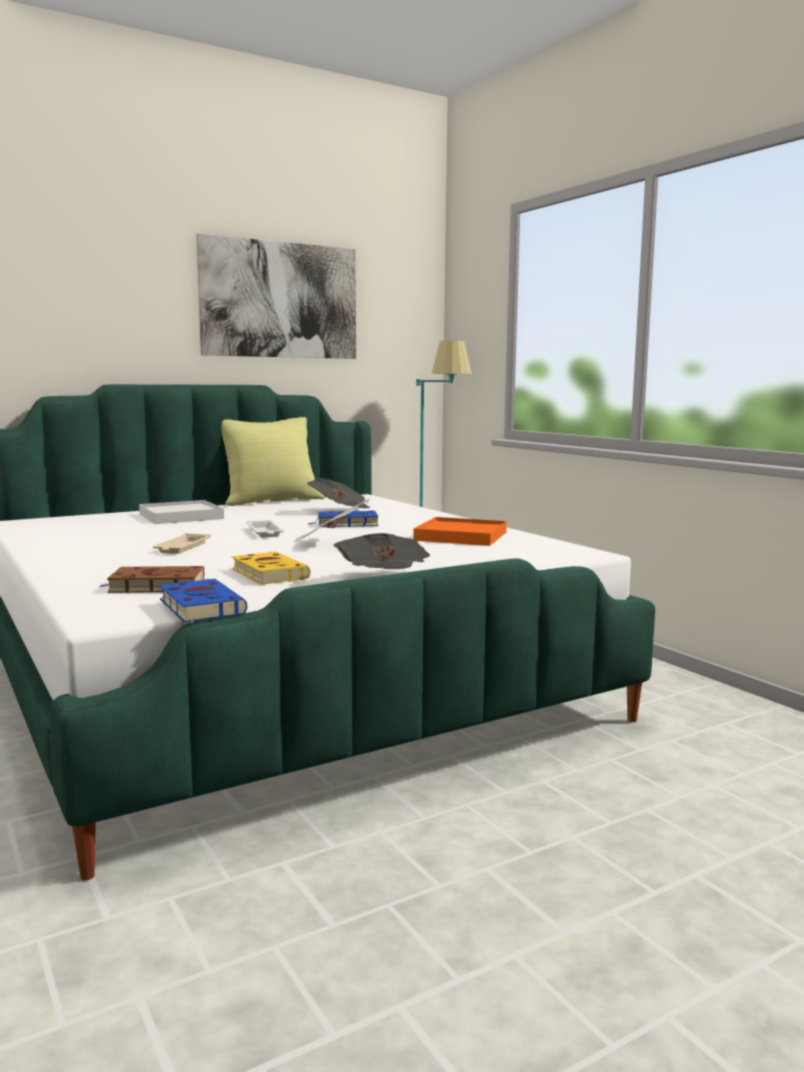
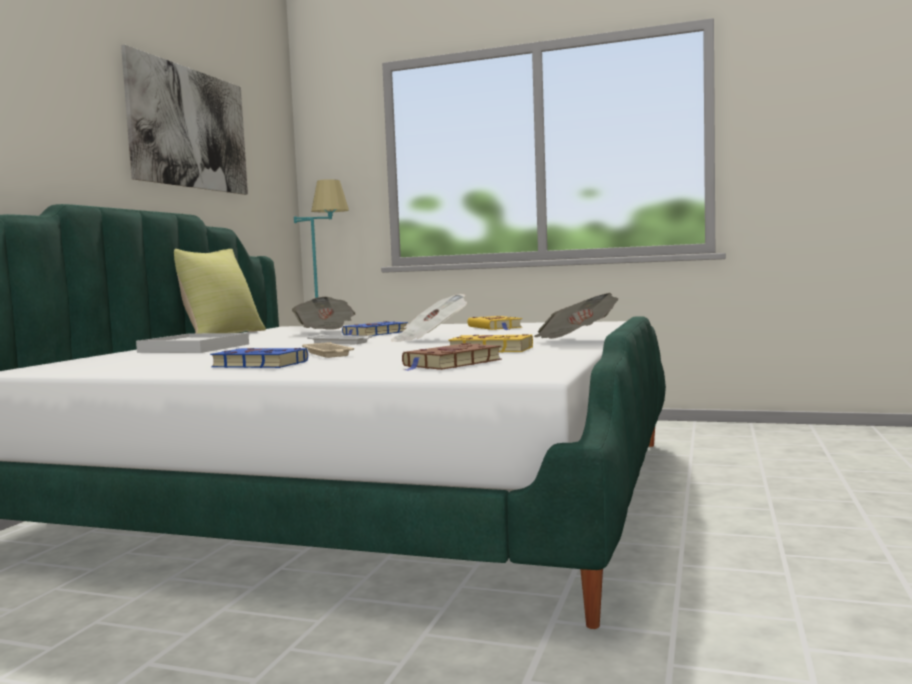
camera: 40 degrees left, 5 degrees down
blue book [159,579,247,622] -> blue book moved to [210,348,308,368]
orange tray [413,517,507,546] -> yellow book [467,316,523,330]

